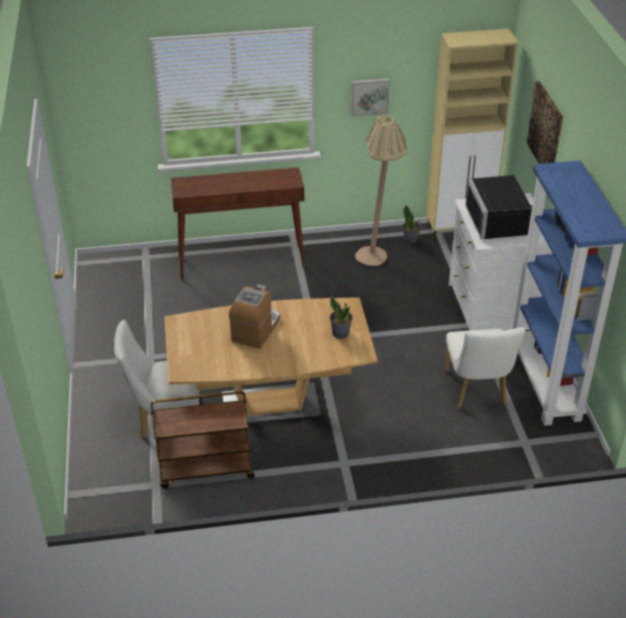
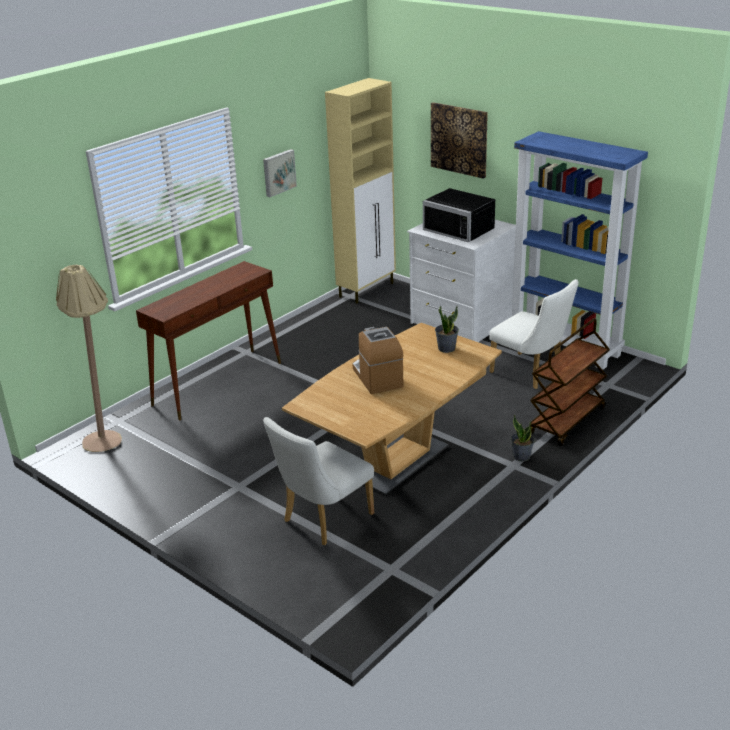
camera: 40 degrees left, 10 degrees down
brown cart [151,391,255,489] -> brown cart moved to [529,318,610,446]
beige floor lamp [355,116,407,266] -> beige floor lamp moved to [56,265,122,452]
potted plant [403,205,421,244] -> potted plant moved to [511,415,535,462]

